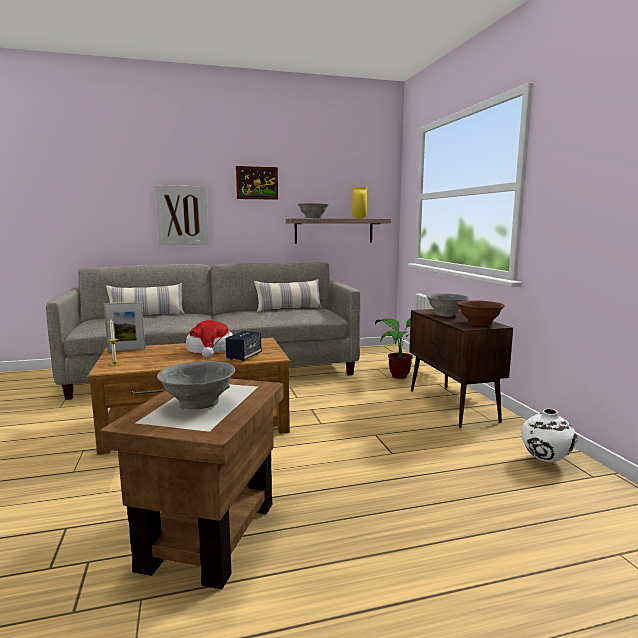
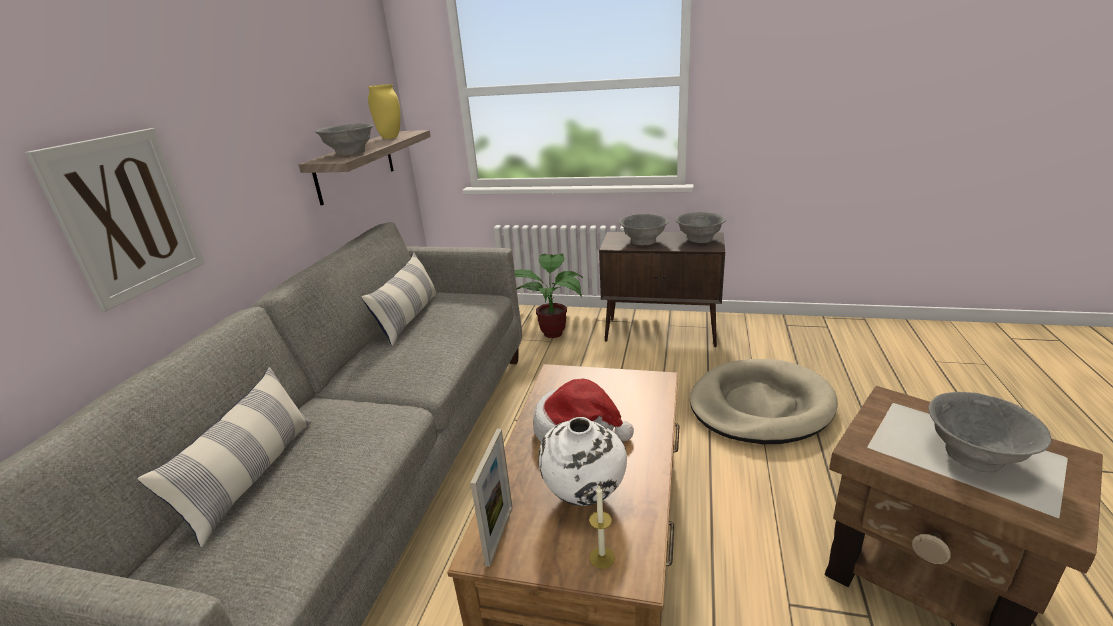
camera: 60 degrees left, 15 degrees up
speaker [225,331,262,361] -> none
picture [236,166,278,200] -> none
brown bowl [457,300,505,326] -> grey bowl [675,212,726,243]
white vase [521,409,578,463] -> white vase moved to [538,417,627,506]
none -> beige dog bed [690,359,838,444]

